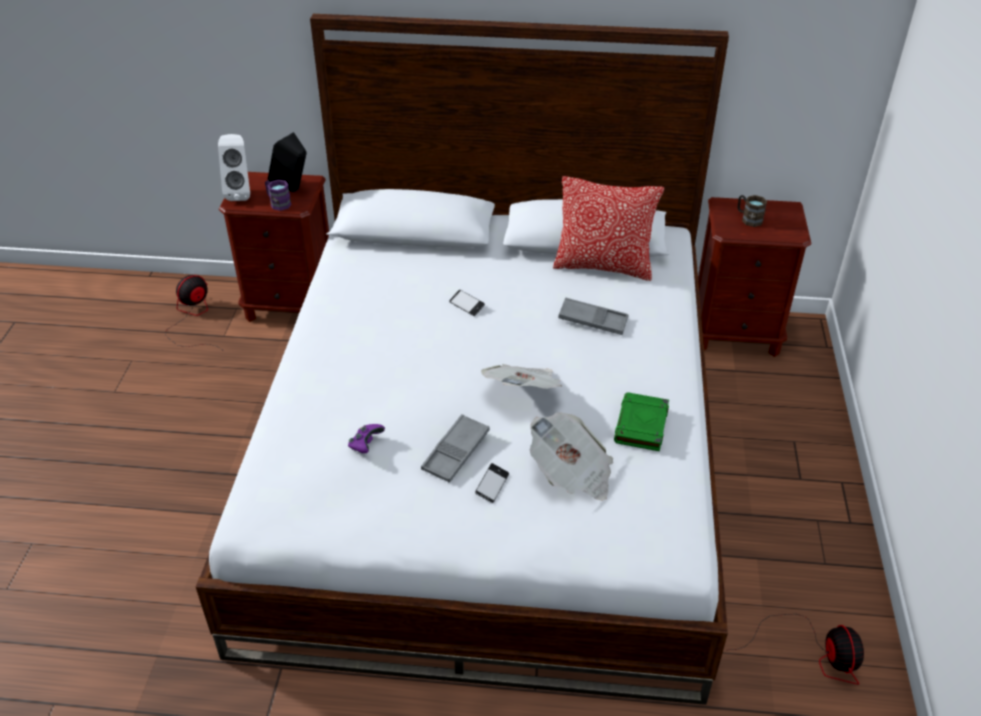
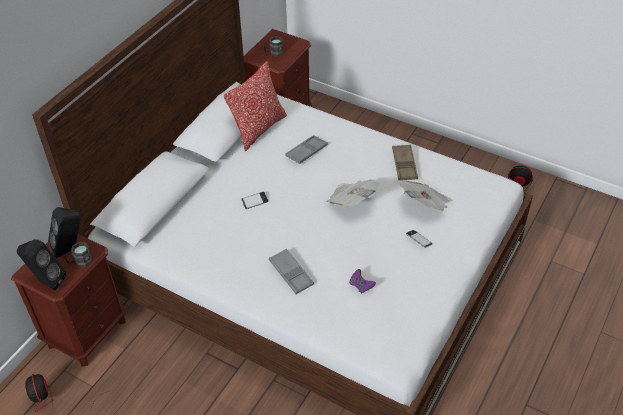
camera: 65 degrees left, 5 degrees up
white speaker [218,134,250,201] -> black speaker [17,239,66,290]
purple mug [265,180,292,211] -> brown mug [64,242,93,267]
grey tray [421,414,490,483] -> grey tray moved to [269,249,314,294]
green book [614,392,669,451] -> brown tray [392,144,418,180]

